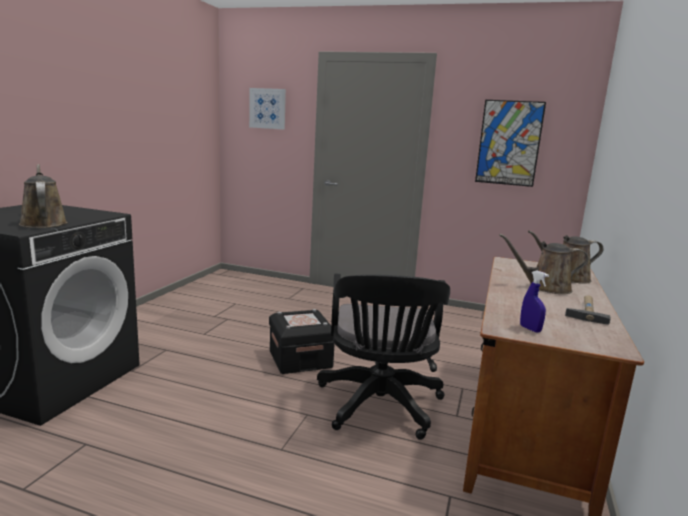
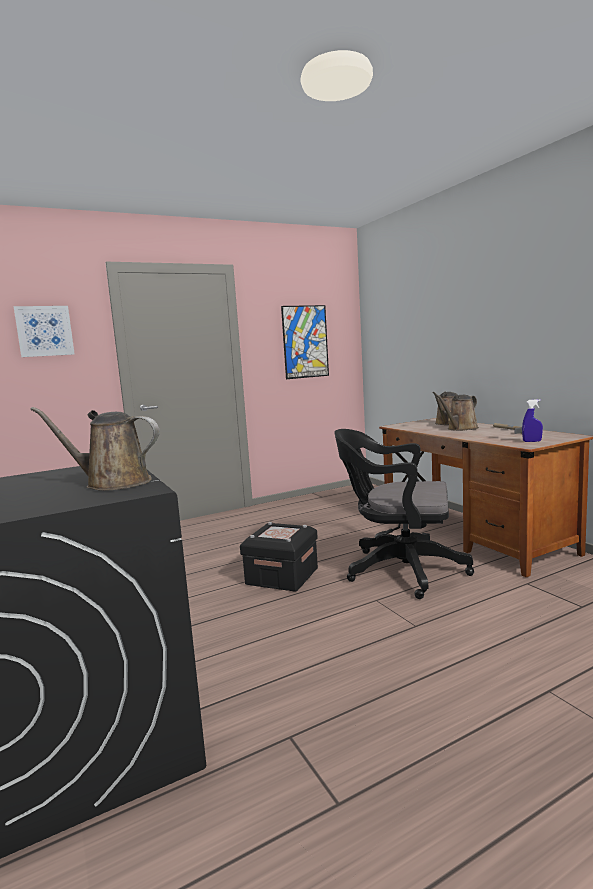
camera: 45 degrees left, 5 degrees down
black office chair [317,273,450,440] -> black office chair turned 150 degrees clockwise [335,429,474,599]

